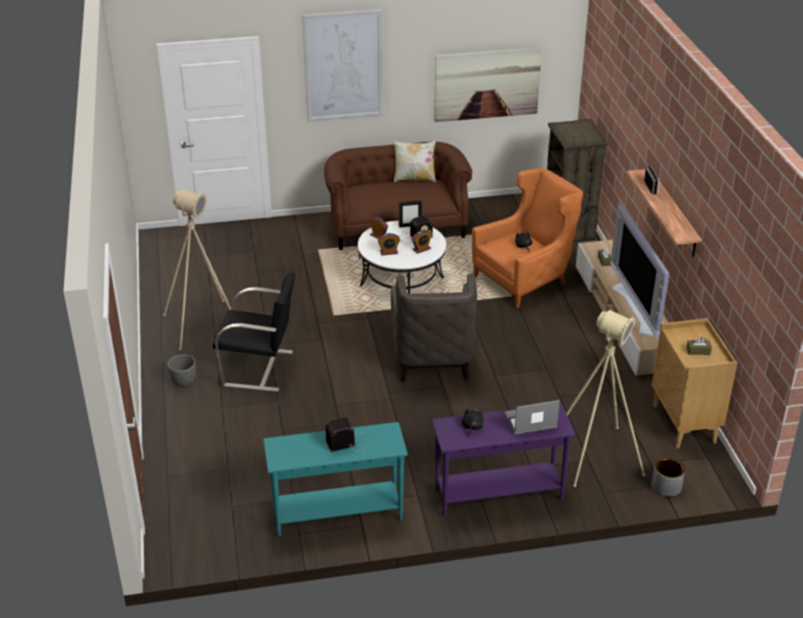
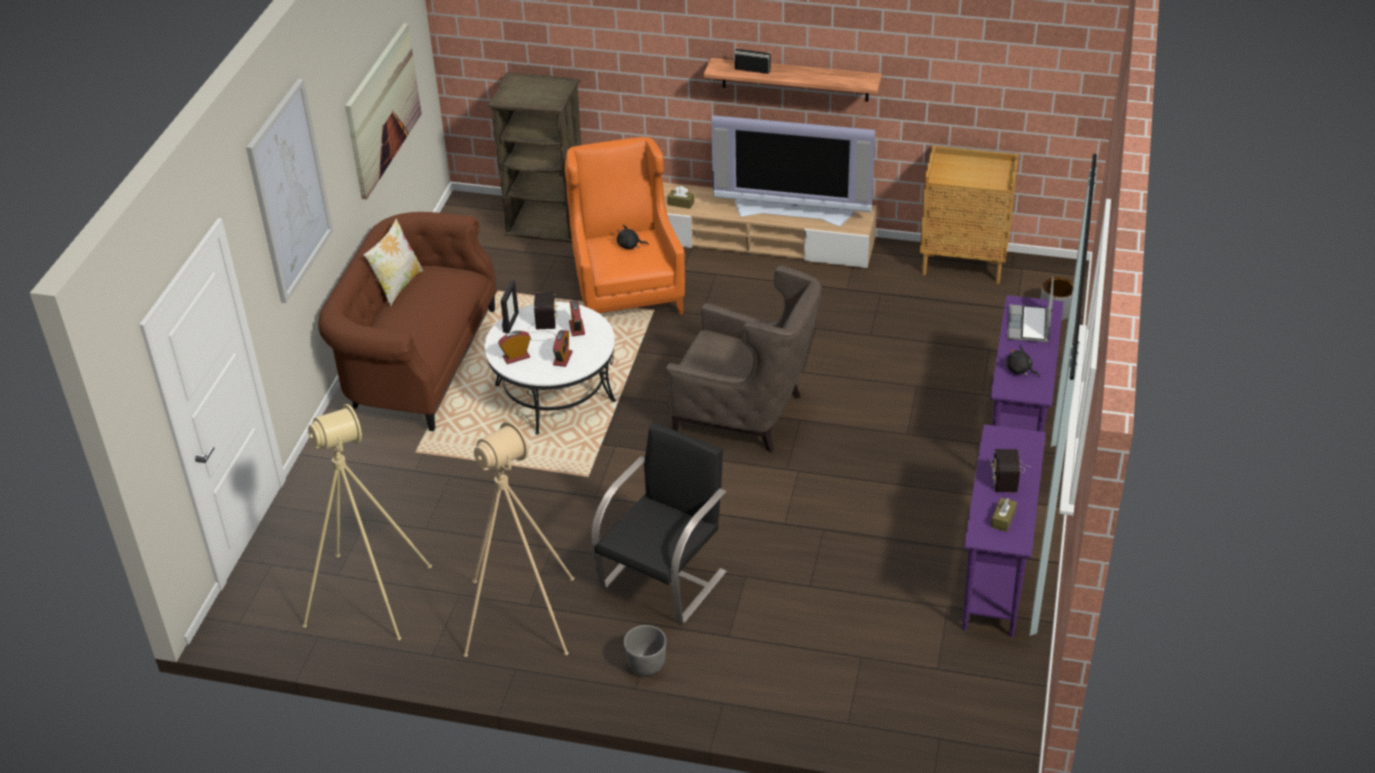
camera: 65 degrees left, 5 degrees up
turquoise console table [263,422,408,537] -> purple console table [962,424,1046,637]
beige floor lamp [566,310,645,487] -> beige floor lamp moved to [302,404,432,641]
brown tissue box [686,337,712,355] -> brown tissue box moved to [991,498,1017,532]

